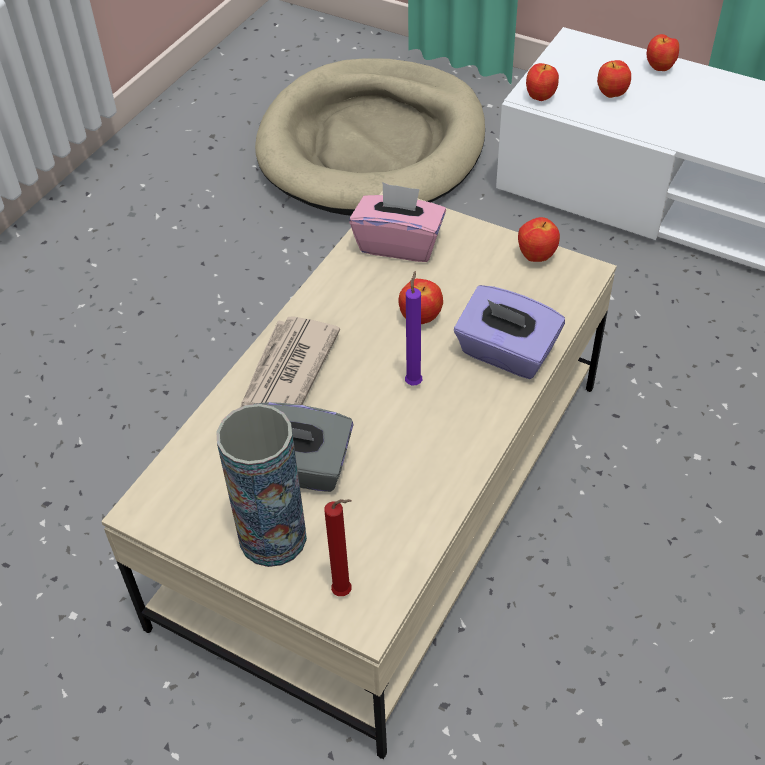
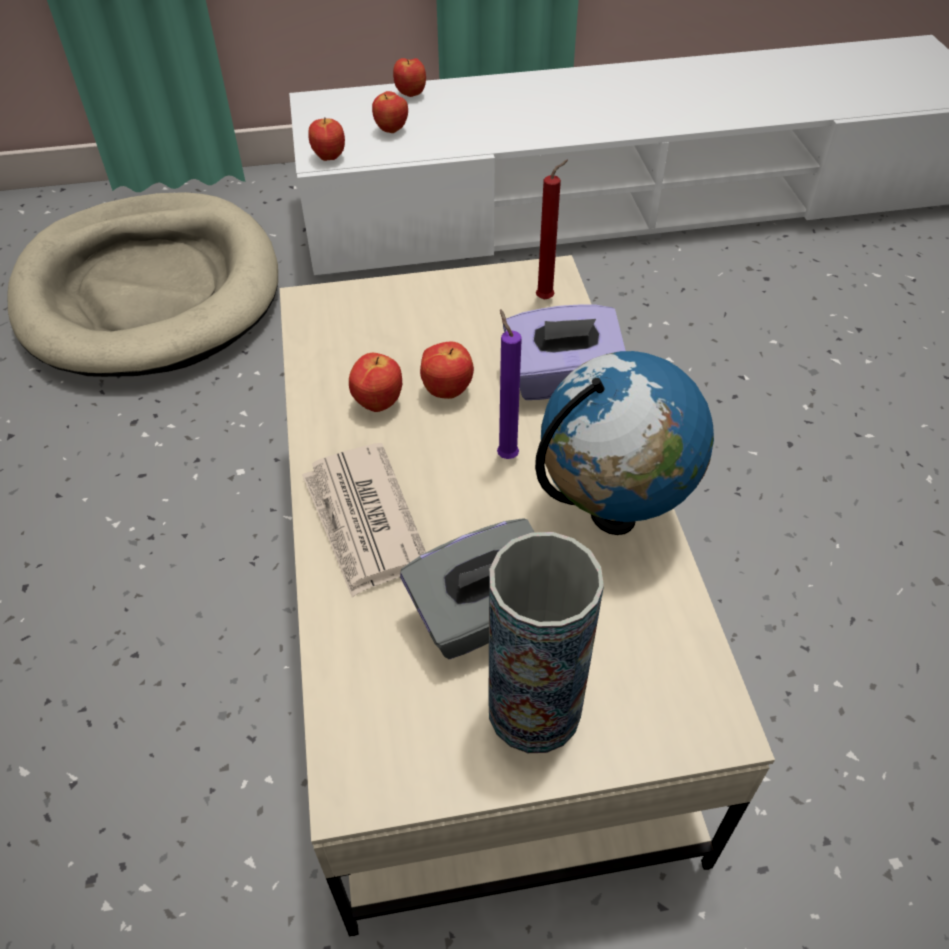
camera: 40 degrees left, 0 degrees up
red candle [324,499,352,596] -> red candle moved to [536,160,568,300]
pink tissue box [349,182,446,262] -> none
apple [518,217,560,262] -> apple moved to [349,353,402,412]
none -> globe [535,351,714,535]

